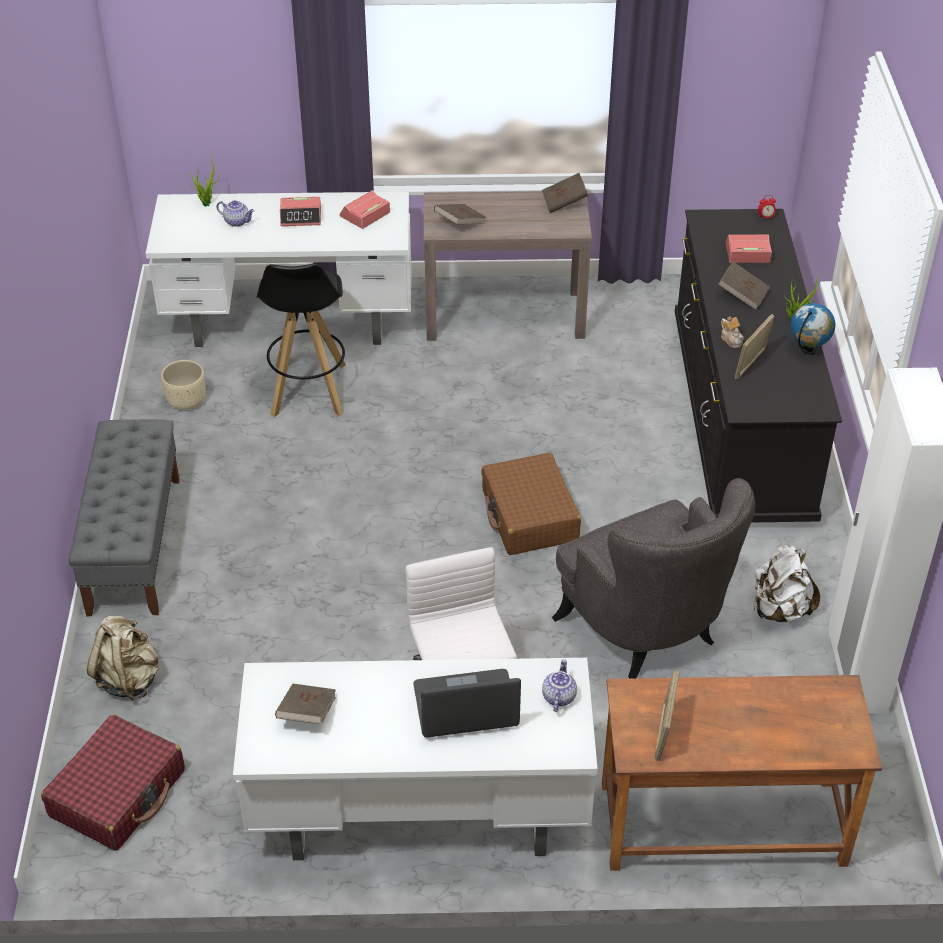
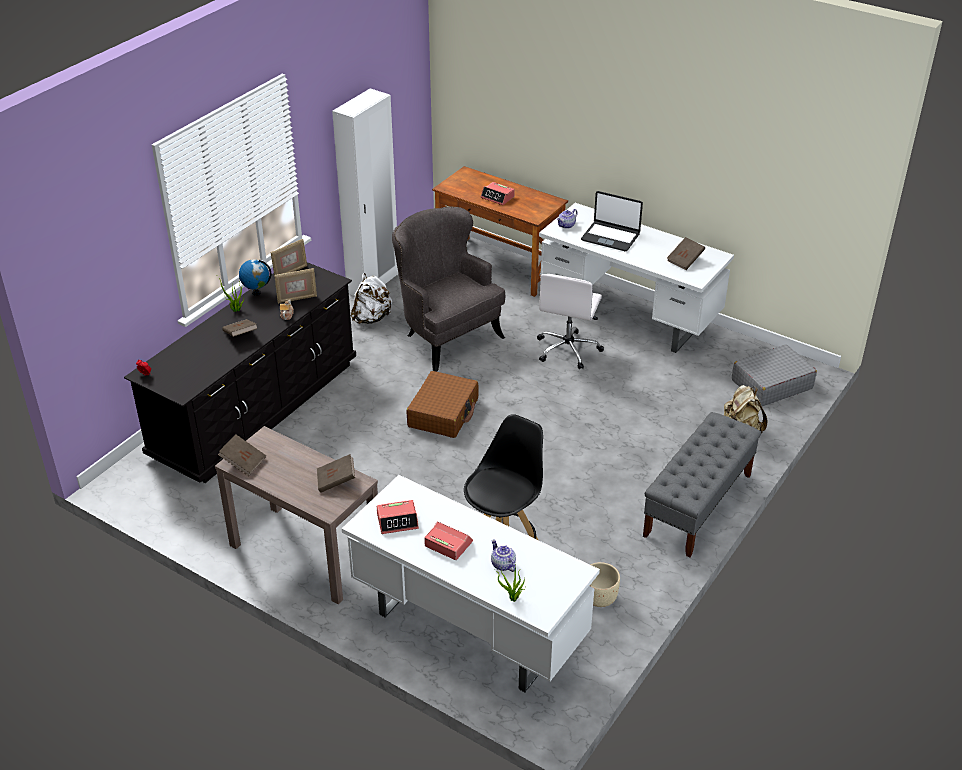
camera: 145 degrees left, 5 degrees down
red suitcase [41,714,185,851] -> grey suitcase [732,344,817,406]
grey armchair [552,478,755,679] -> grey armchair turned 45 degrees counterclockwise [392,207,505,372]
picture frame [655,670,680,762] -> picture frame moved to [271,239,307,275]
alarm clock [726,234,772,263] -> alarm clock moved to [481,182,515,205]

